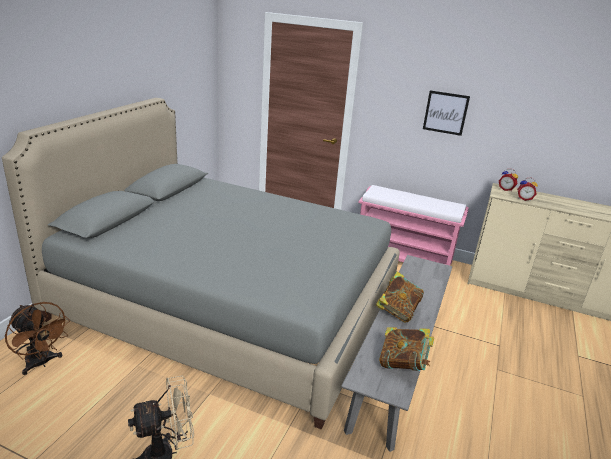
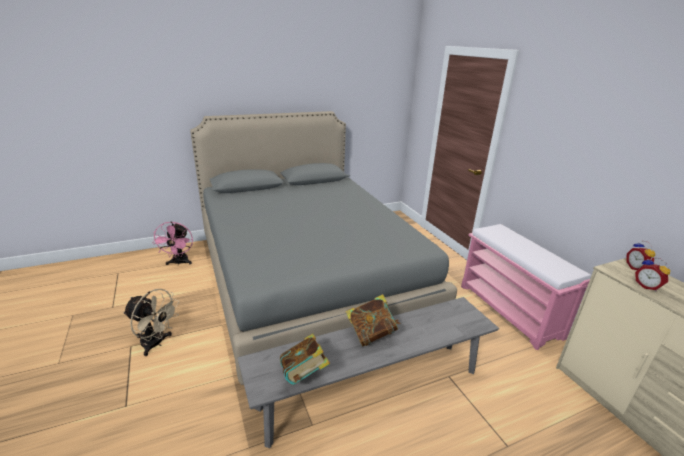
camera: 45 degrees right, 0 degrees up
brown fan [5,302,70,375] -> pink fan [152,221,193,265]
picture [423,90,470,136] -> none

